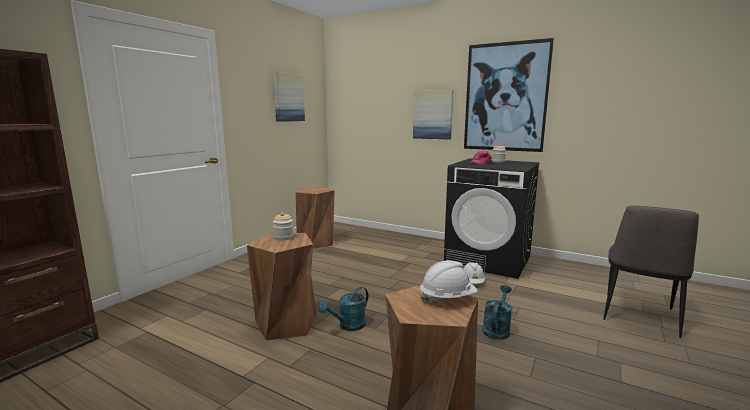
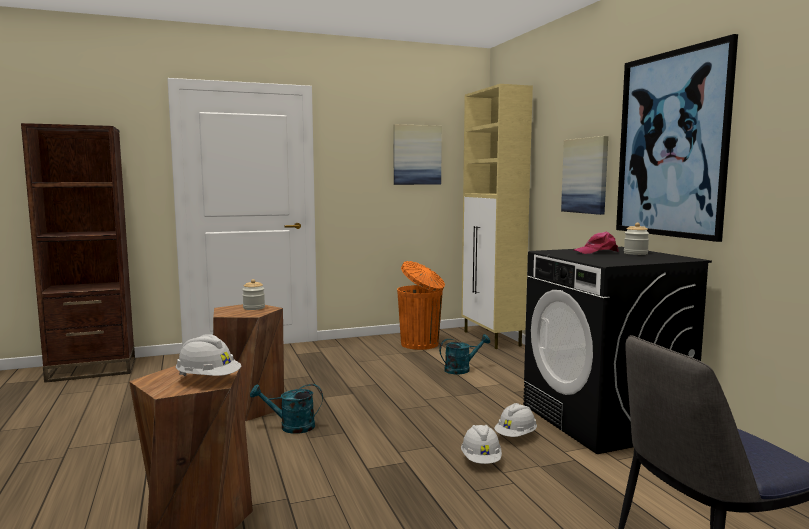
camera: 40 degrees right, 5 degrees down
brown stool [295,187,335,249] -> orange trash can [397,261,445,350]
turquoise watering can [482,285,512,340] -> turquoise watering can moved to [439,334,490,374]
none -> white hard hat [461,425,502,464]
none -> beige cabinet [462,84,533,349]

